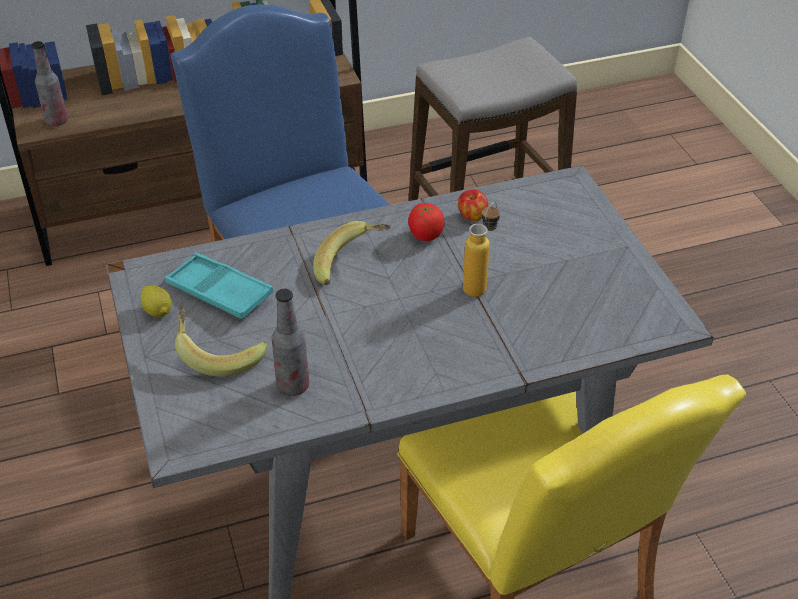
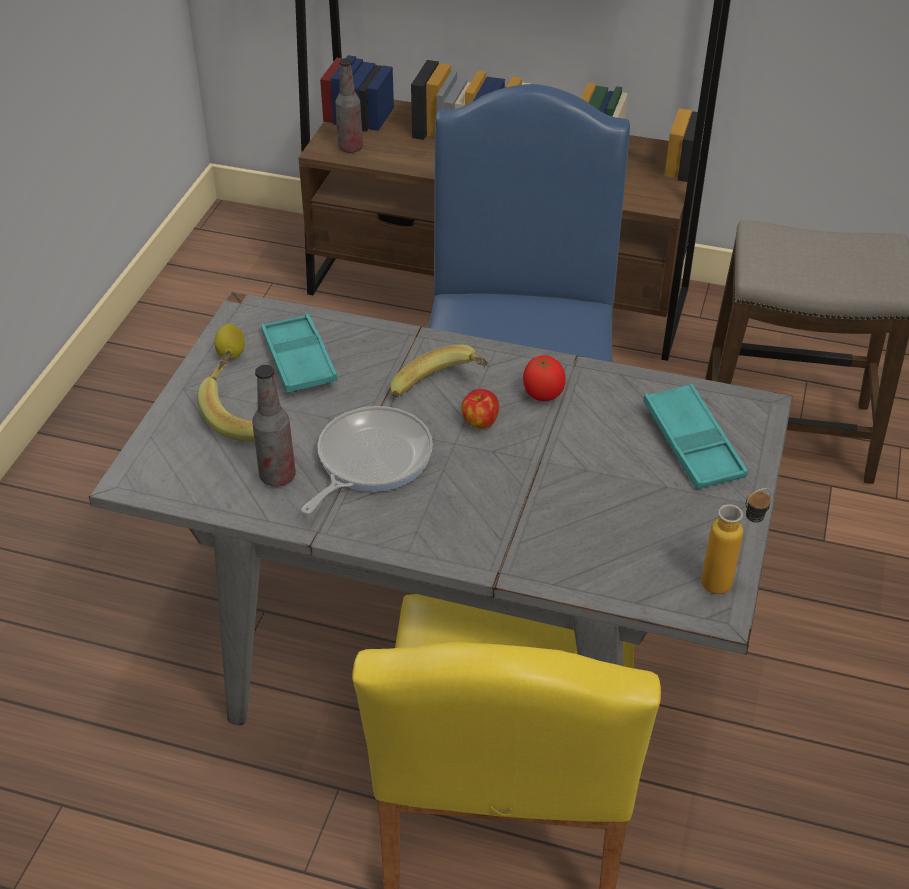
camera: 35 degrees right, 0 degrees up
apple [458,189,488,221] -> apple moved to [461,389,499,429]
bottle [463,202,500,297] -> bottle moved to [701,488,772,594]
none -> frying pan [301,406,433,514]
none -> turquoise tray [643,384,748,490]

